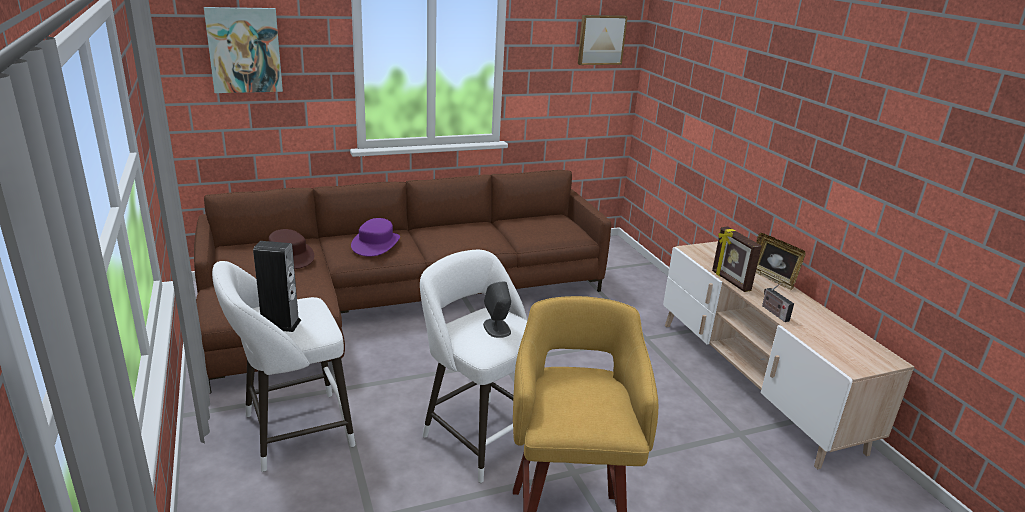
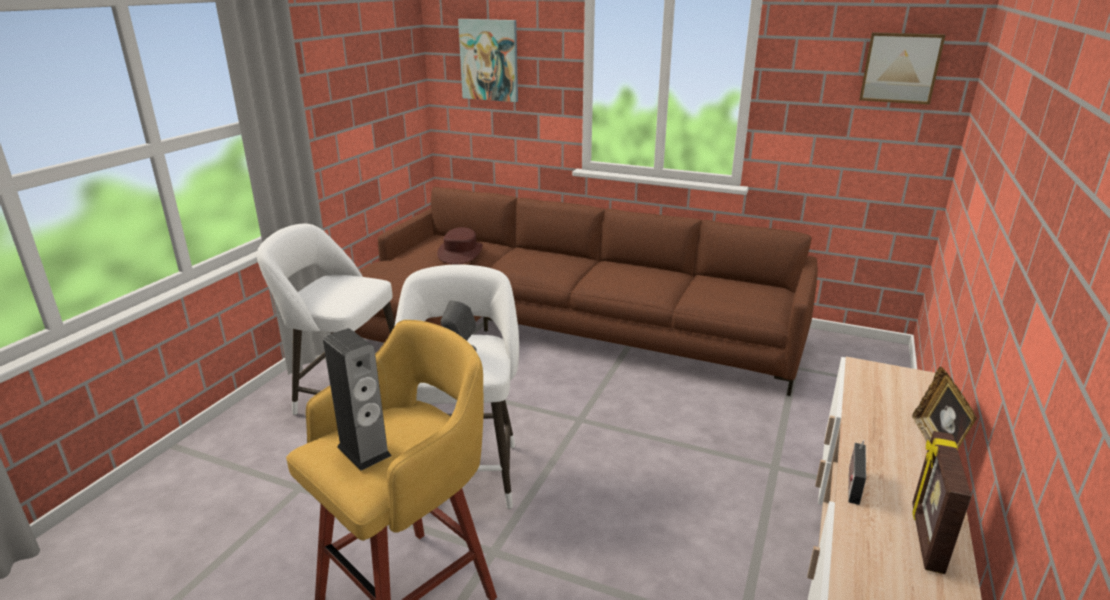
camera: 45 degrees right, 0 degrees up
speaker [253,241,301,332] -> speaker moved to [323,328,392,471]
purple hat [351,218,400,257] -> none
picture frame [712,226,762,292] -> picture frame moved to [912,431,971,574]

